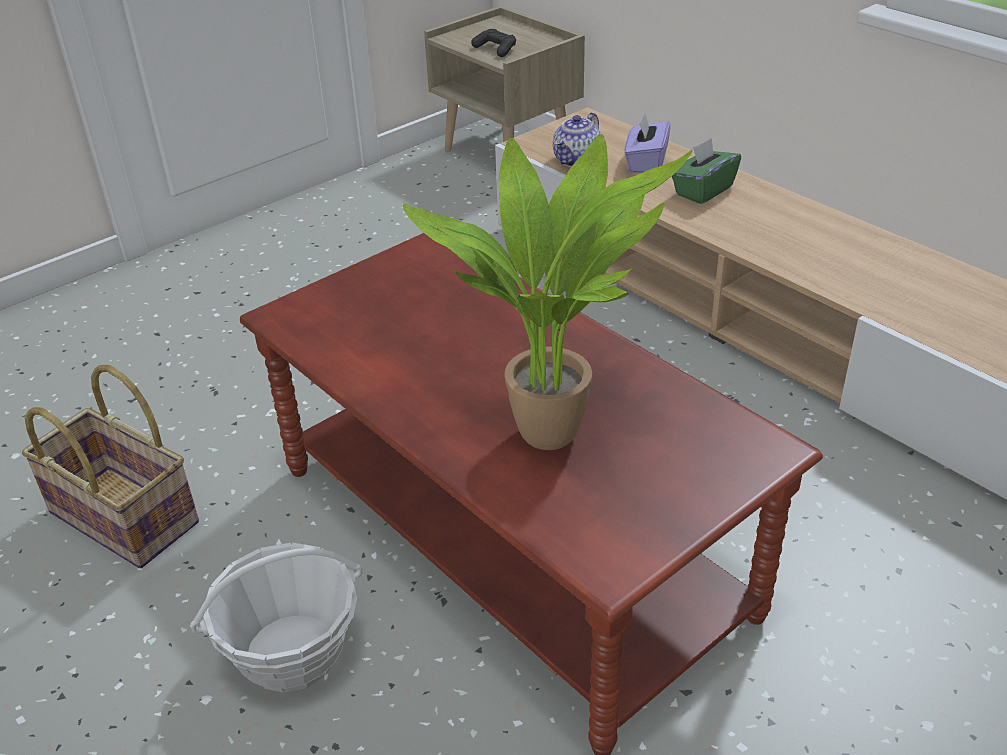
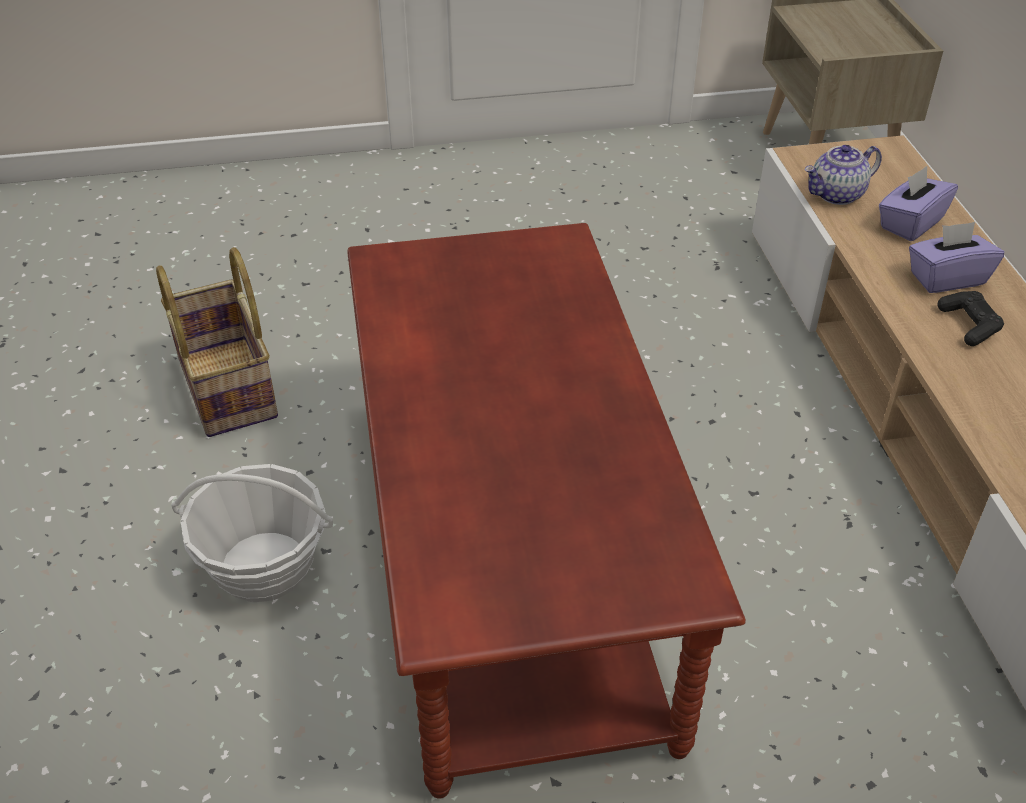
camera: 30 degrees right, 5 degrees up
potted plant [403,134,693,450] -> none
black game controller [471,29,516,57] -> black game controller moved to [937,291,1004,346]
green tissue box [672,138,741,204] -> purple tissue box [909,222,1004,293]

